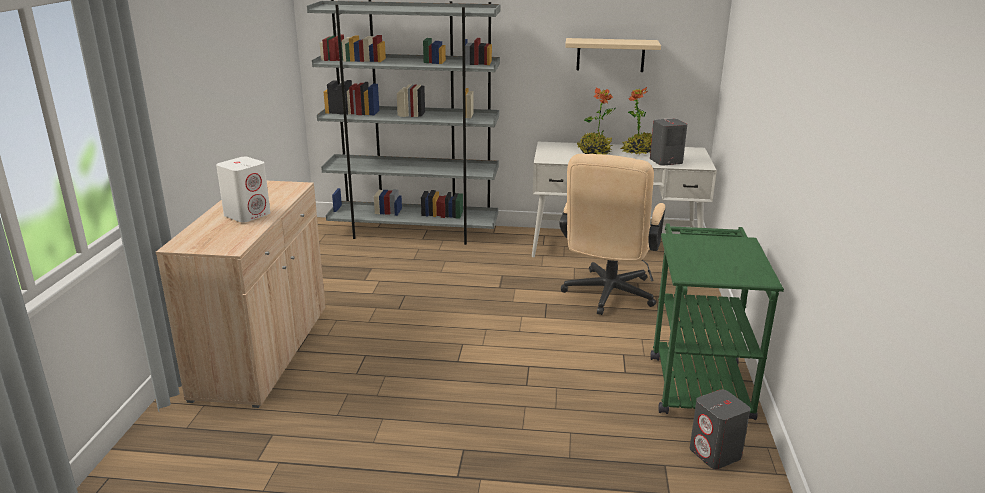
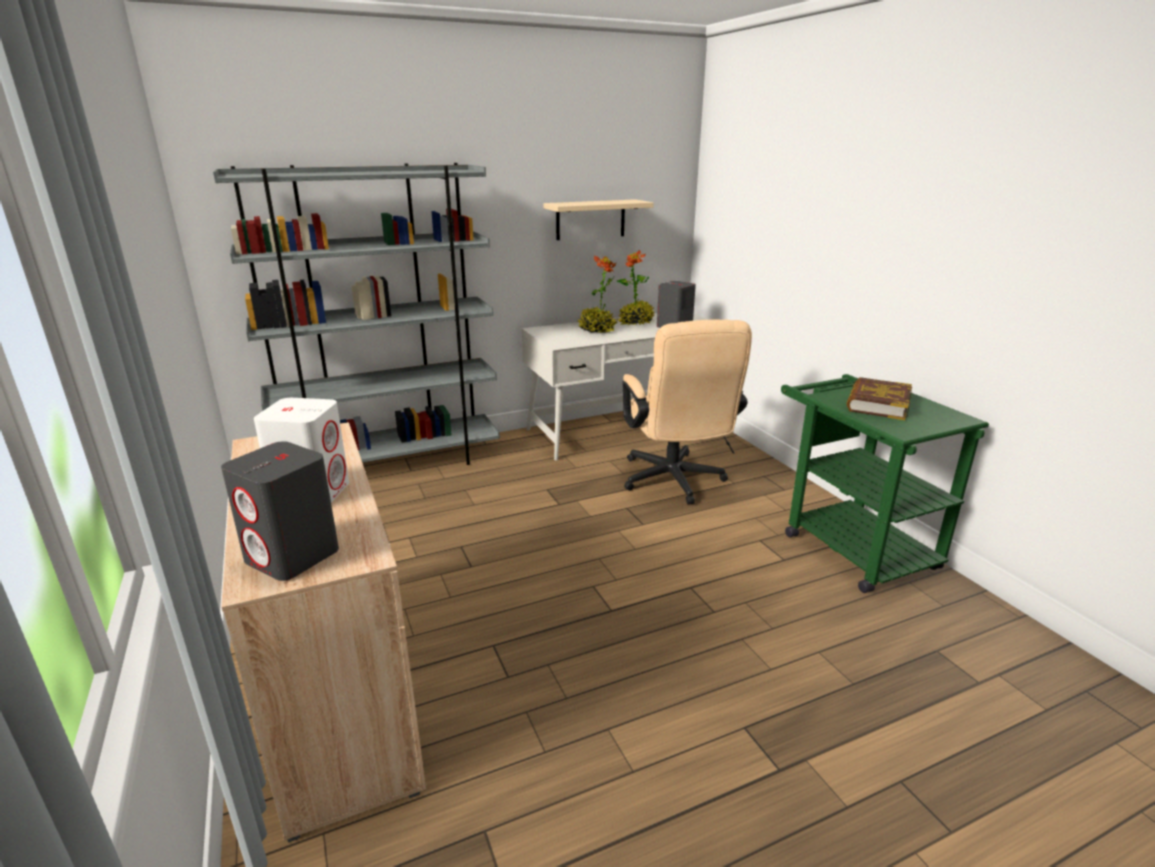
camera: 30 degrees left, 0 degrees up
grey speaker [690,389,750,469] -> grey speaker moved to [221,441,339,581]
none -> book [847,377,912,420]

